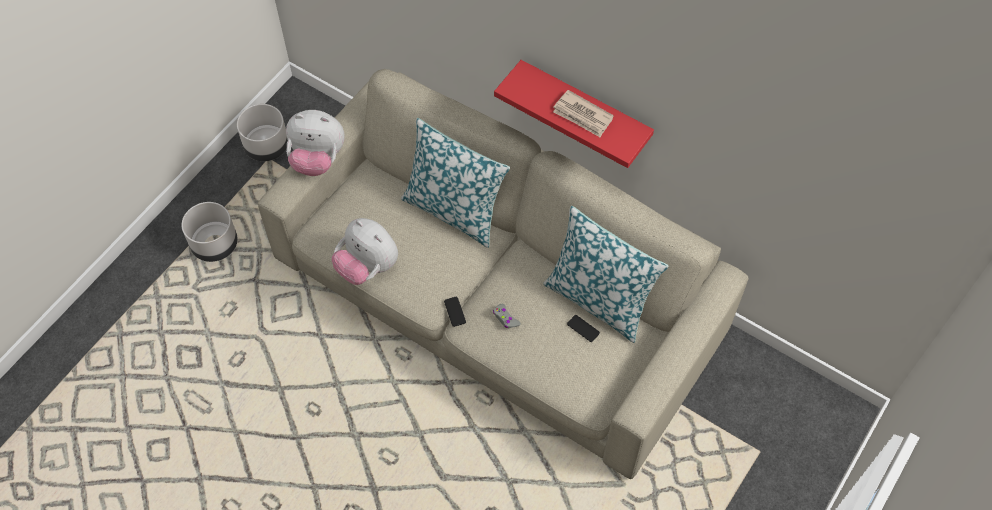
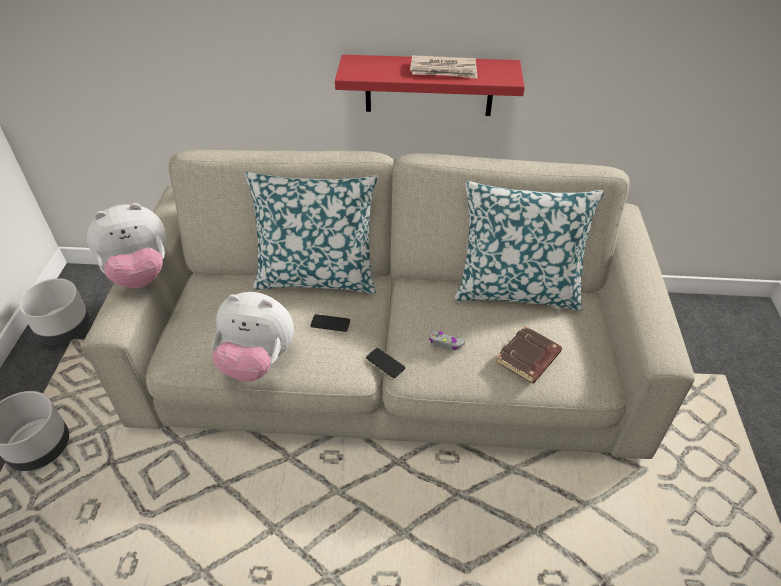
camera: 30 degrees left, 15 degrees down
phone [567,315,600,342] -> phone moved to [310,314,350,332]
none -> brown book [495,326,562,384]

